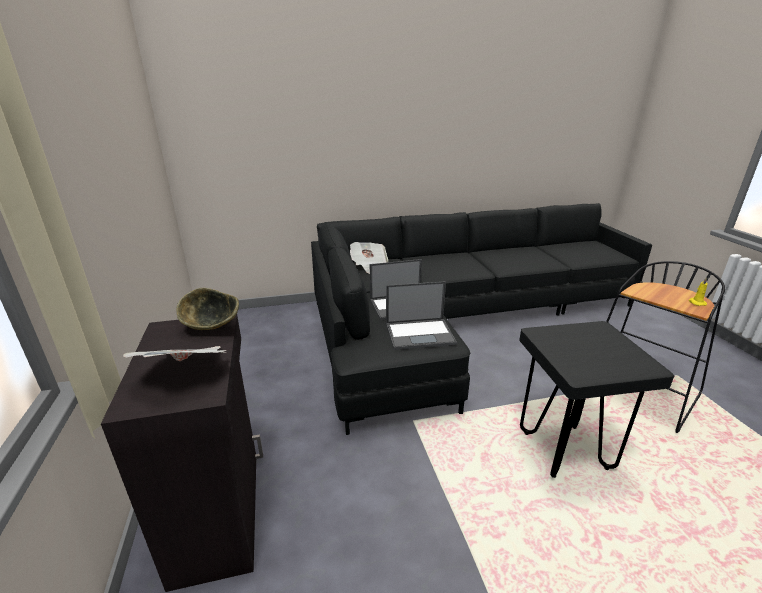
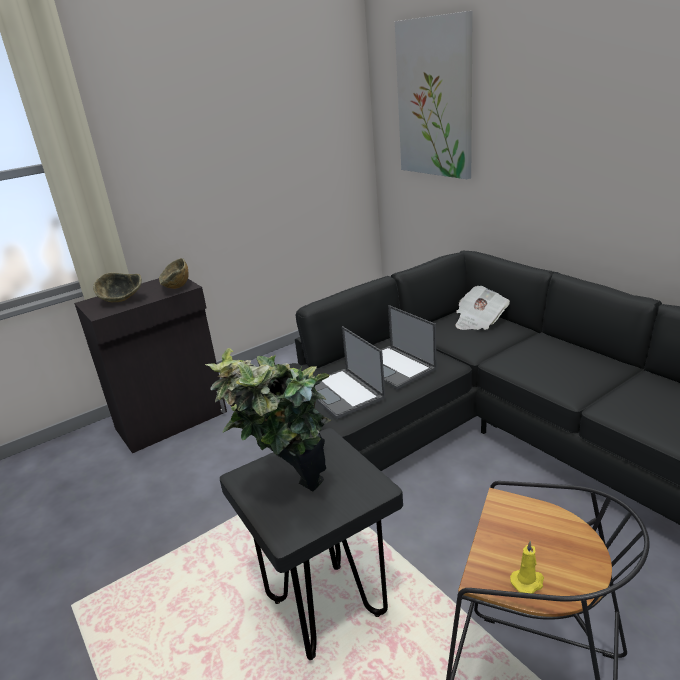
camera: 70 degrees right, 0 degrees up
newspaper [123,346,227,361] -> bowl [93,272,142,302]
none -> potted plant [204,348,331,491]
none -> picture [395,11,473,179]

